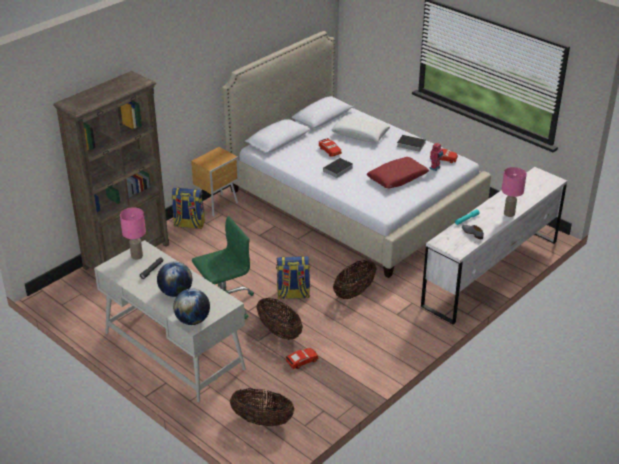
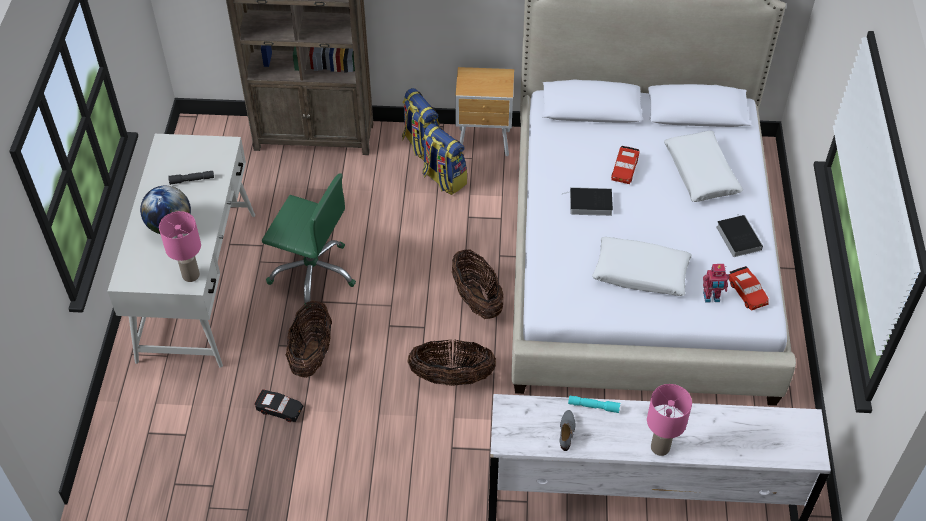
camera: 50 degrees right, 15 degrees up
pink table lamp [120,207,146,260] -> pink table lamp moved to [159,211,201,282]
globe [173,288,210,325] -> none
basket [230,388,294,426] -> basket moved to [452,250,503,319]
backpack [276,256,310,300] -> backpack moved to [422,123,467,195]
red toy car [286,348,318,369] -> black toy car [254,389,304,422]
red pillow [367,157,429,188] -> white pillow [592,237,692,296]

